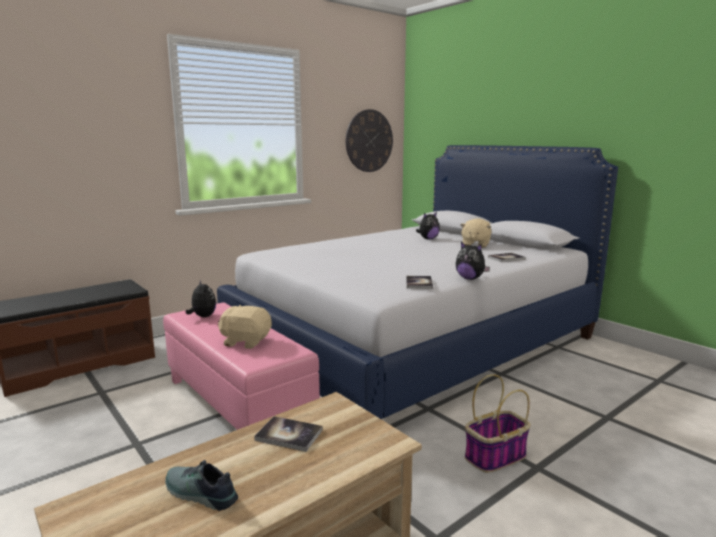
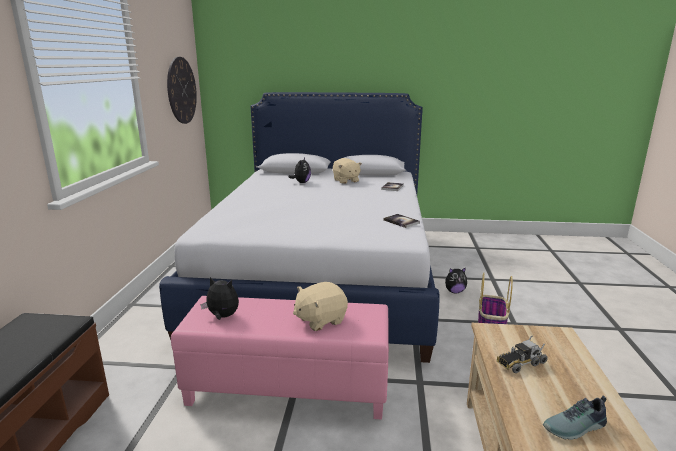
camera: 45 degrees left, 5 degrees up
book [254,416,323,452] -> toy truck [497,335,548,373]
plush toy [456,242,490,280] -> plush toy moved to [445,267,467,293]

